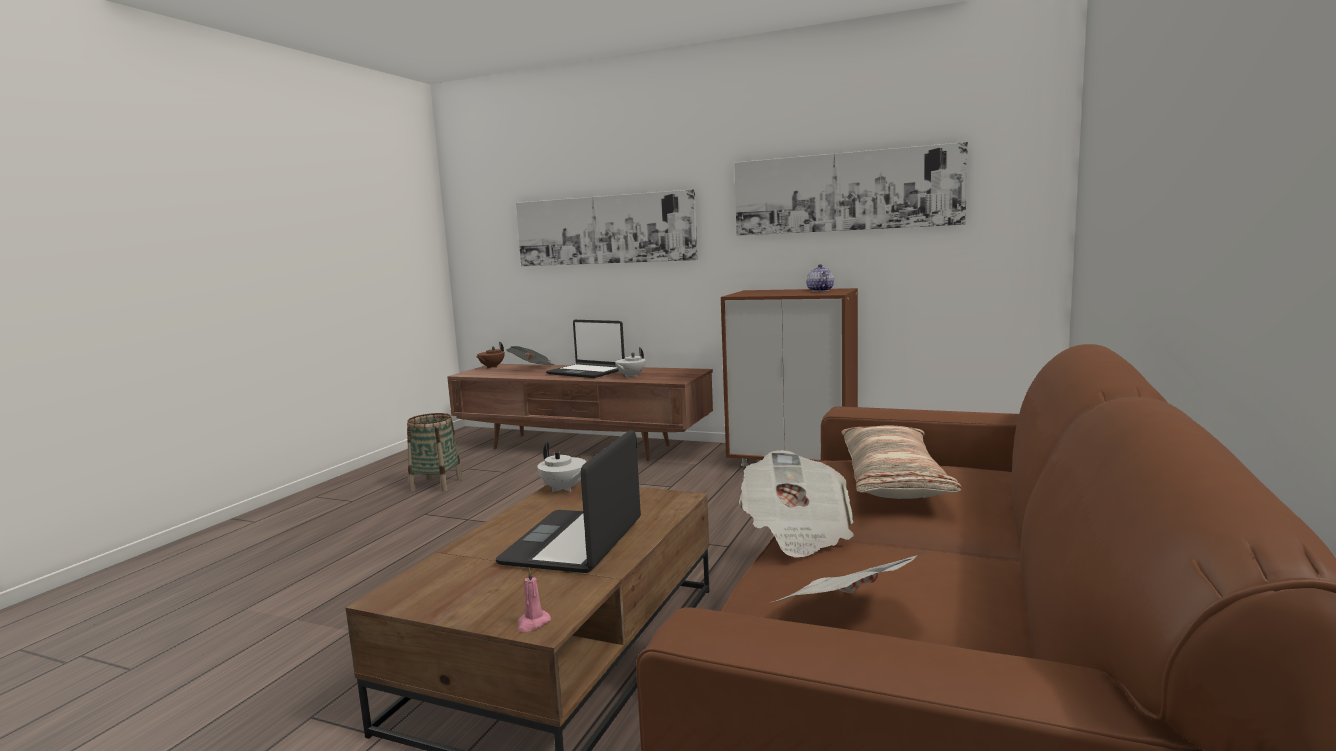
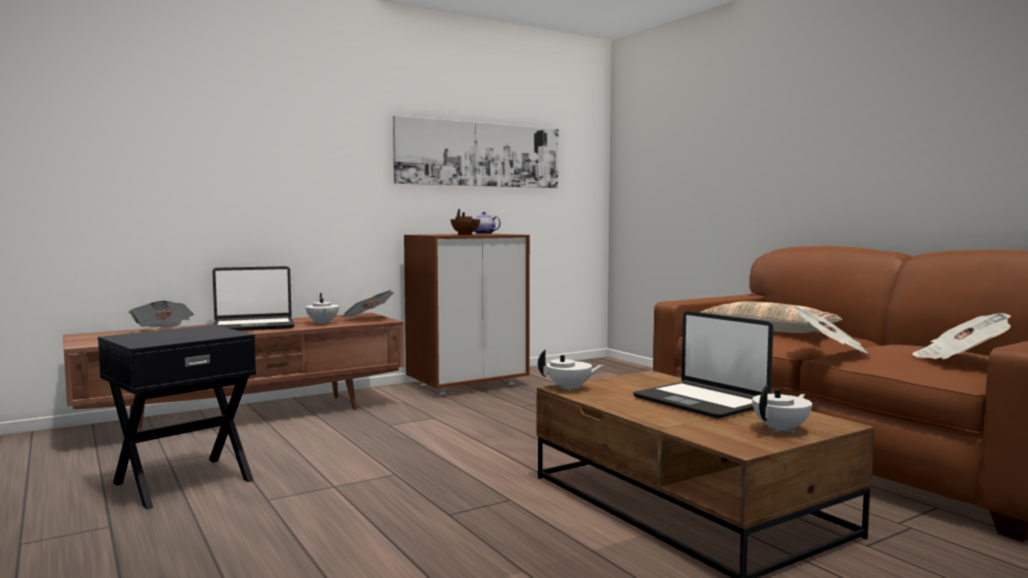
camera: 55 degrees left, 5 degrees down
basket [407,413,463,492] -> black side table [98,325,256,509]
brown teapot [476,342,505,368] -> brown teapot moved to [451,209,480,235]
picture [516,189,698,266] -> none
pink candle [518,568,551,632] -> none
none -> newspaper [341,290,394,318]
none -> white teapot [752,385,812,433]

